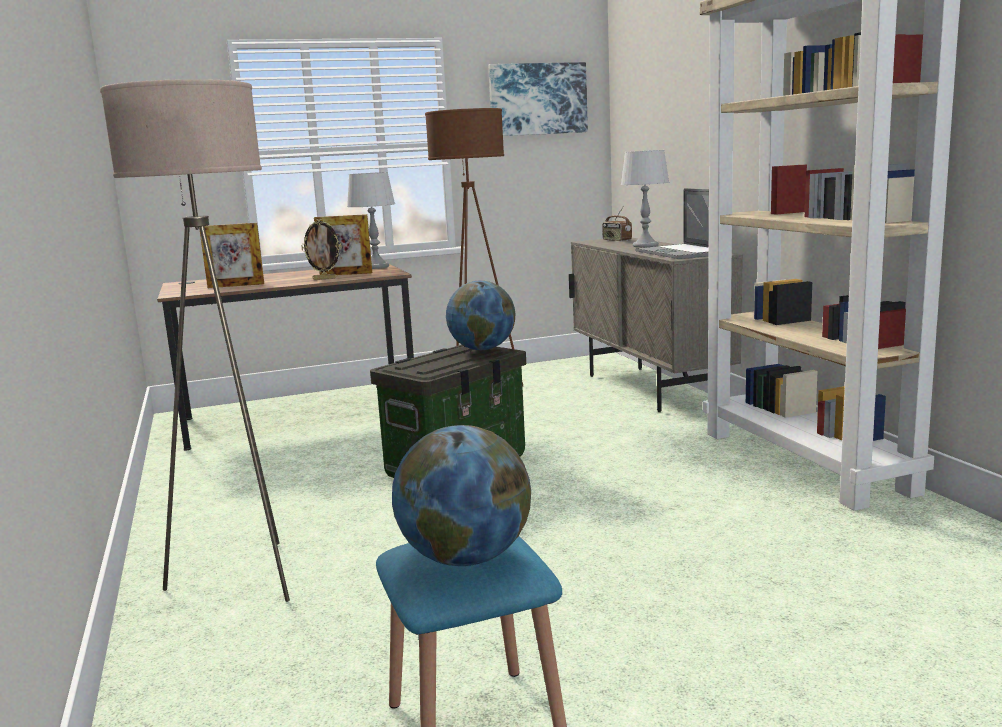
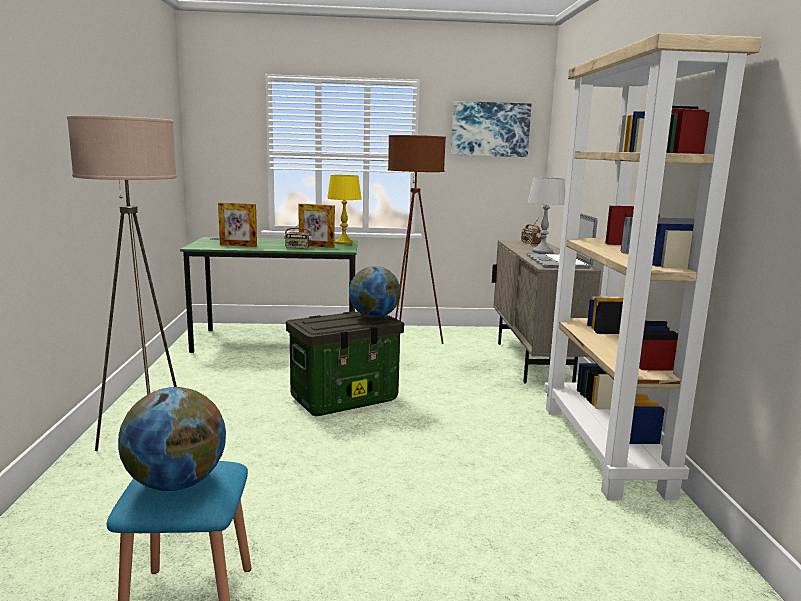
camera: 15 degrees right, 0 degrees up
brown desk [157,264,414,451] -> green desk [180,237,358,353]
picture frame [301,219,342,280] -> radio [284,220,312,249]
grey table lamp [347,172,395,269] -> yellow table lamp [327,175,361,244]

